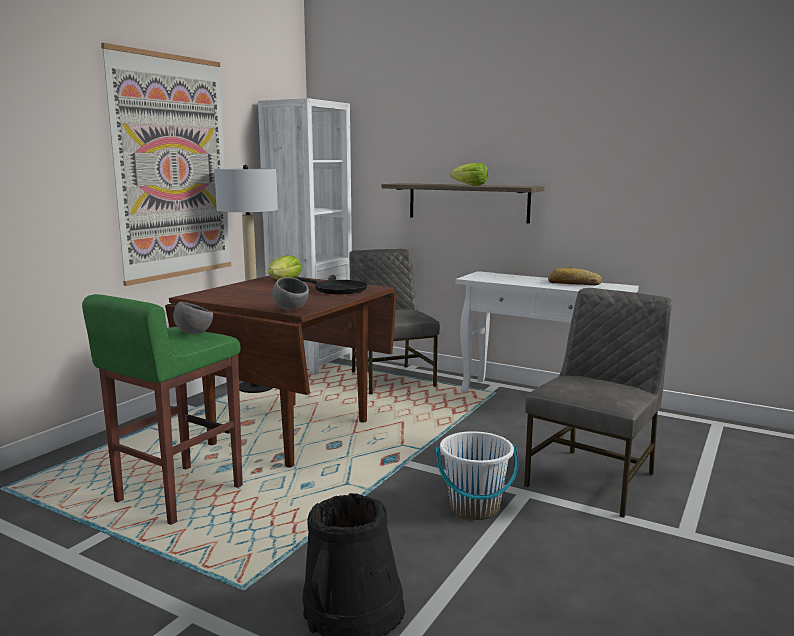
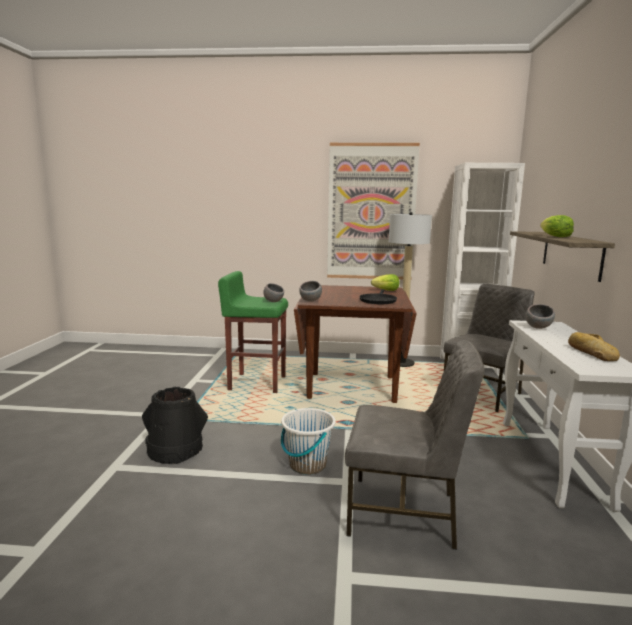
camera: 65 degrees right, 0 degrees up
none -> grey bowl [526,304,555,329]

